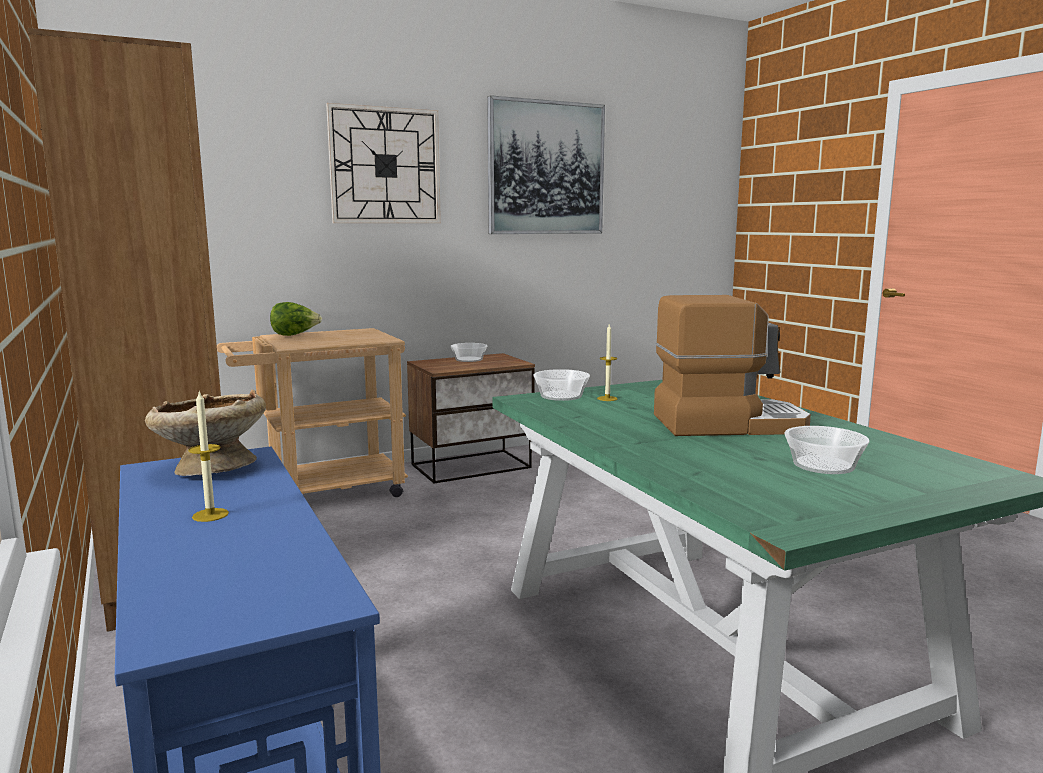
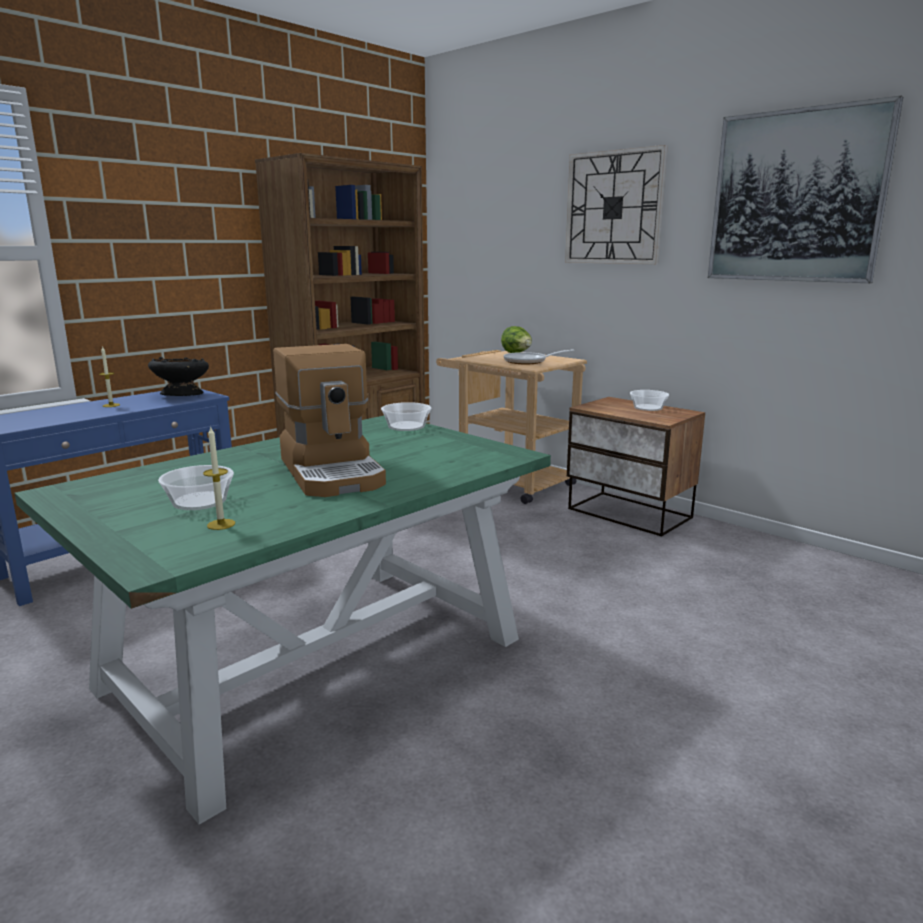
camera: 70 degrees right, 5 degrees up
beige bowl [145,389,266,476] -> black bowl [148,357,209,396]
candle [597,324,618,401] -> candle moved to [203,427,235,530]
none -> frying pan [504,349,574,364]

